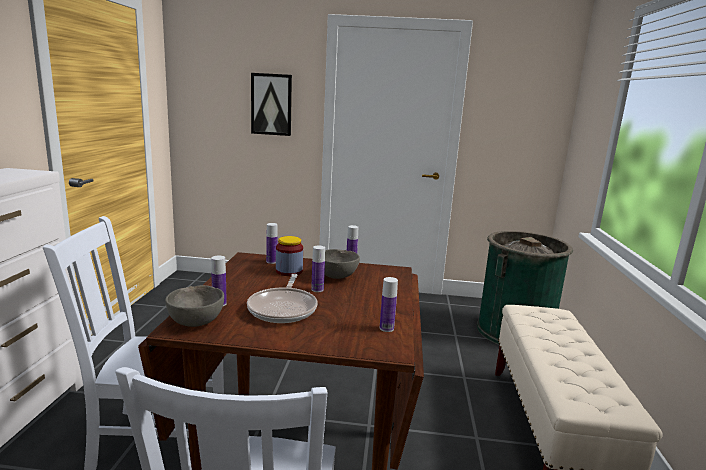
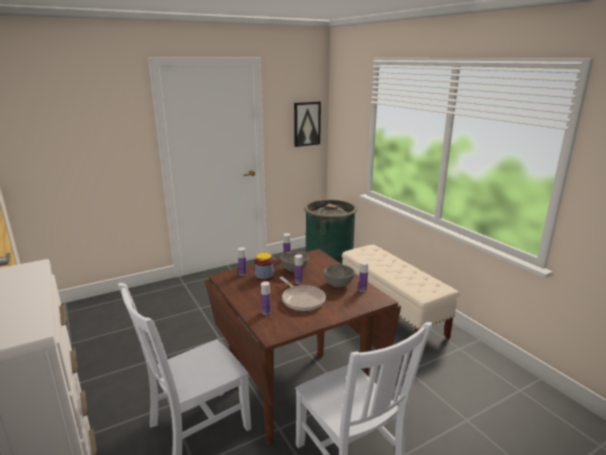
camera: 35 degrees left, 5 degrees up
grey bowl [165,285,224,327] -> grey bowl moved to [323,264,355,288]
picture [251,73,292,136] -> picture moved to [294,102,321,147]

